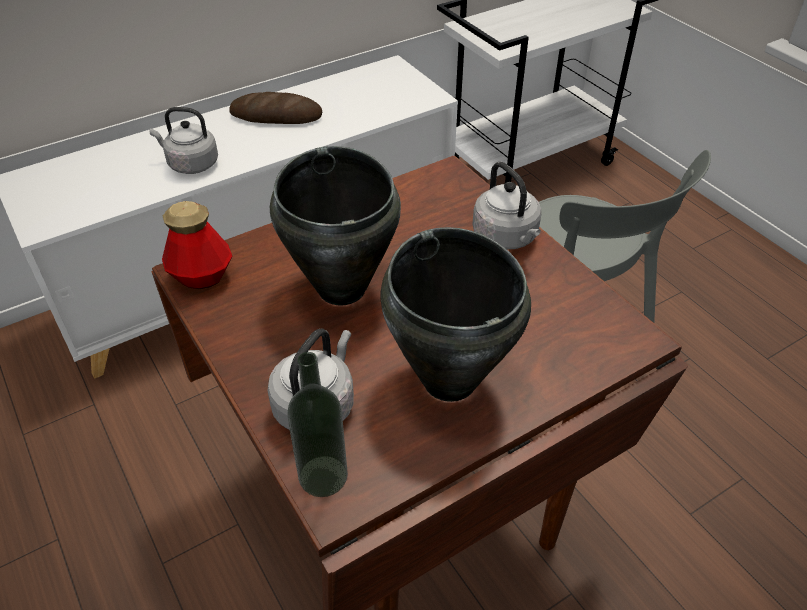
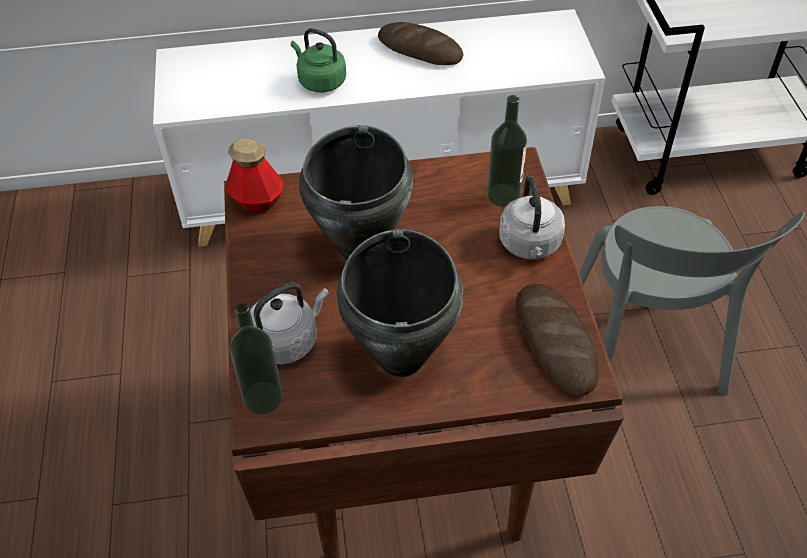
camera: 25 degrees right, 5 degrees up
grey kettle [149,107,218,174] -> green kettle [291,28,346,93]
none -> bottle [487,95,527,207]
none -> bread [516,284,599,397]

